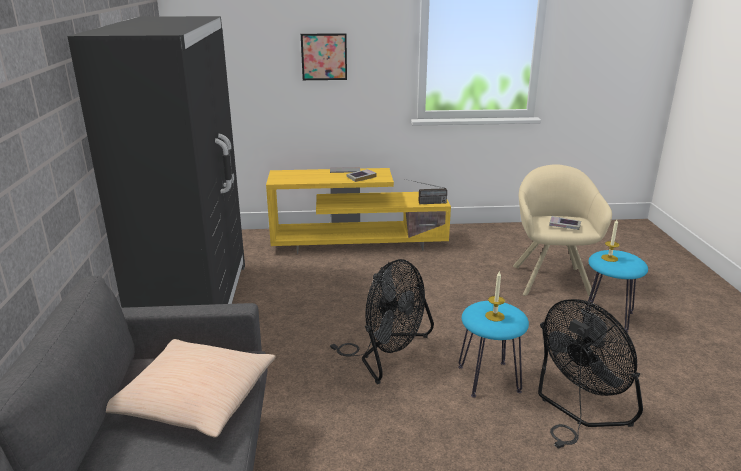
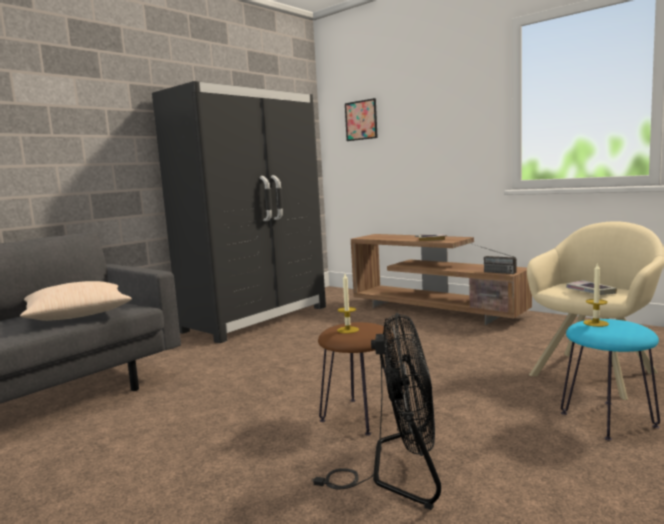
camera: 45 degrees right, 15 degrees down
yellow tv stand [266,167,451,254] -> brown tv stand [351,234,532,325]
picture [301,33,347,80] -> picture moved to [345,98,378,141]
black fan [330,259,434,384] -> none
turquoise stool [458,301,529,397] -> brown stool [318,322,394,436]

